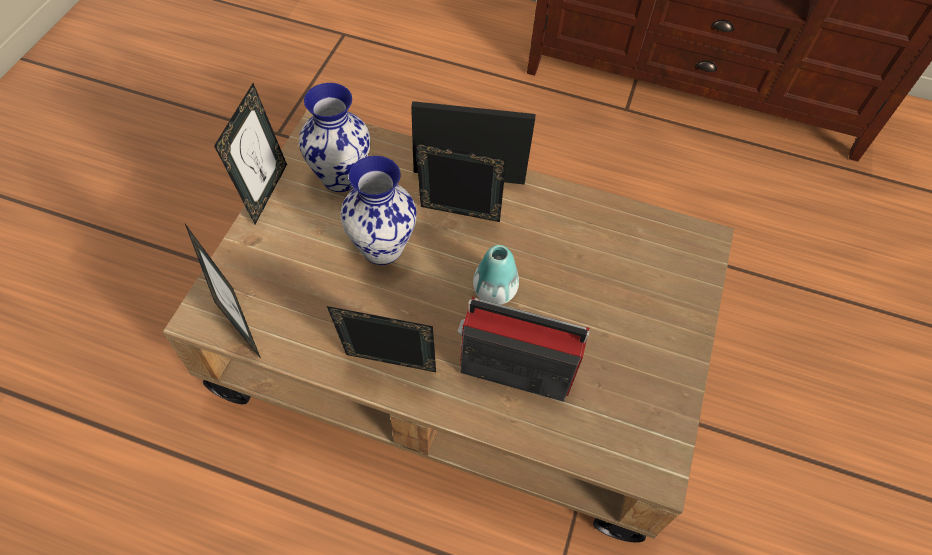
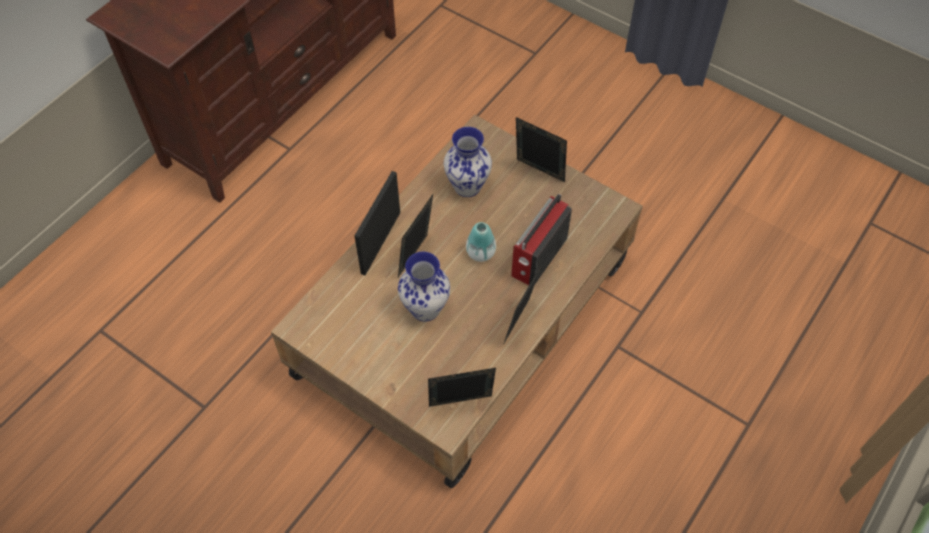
camera: 70 degrees left, 0 degrees up
picture frame [214,83,287,224] -> picture frame moved to [516,117,567,182]
vase [299,83,370,192] -> vase moved to [444,127,492,197]

